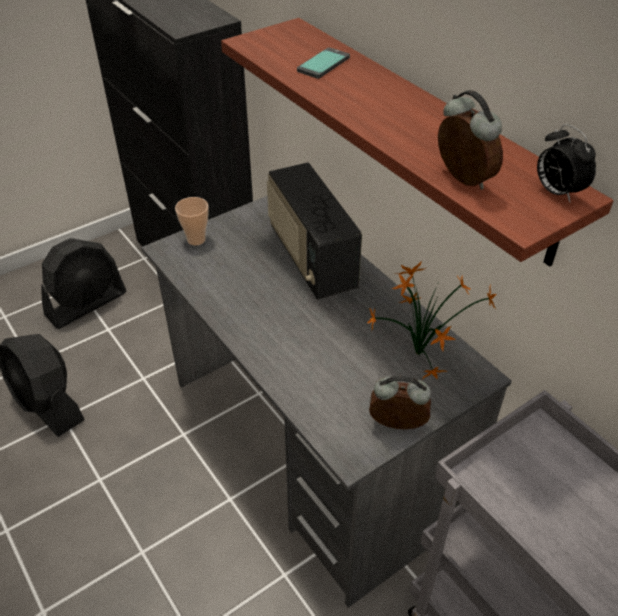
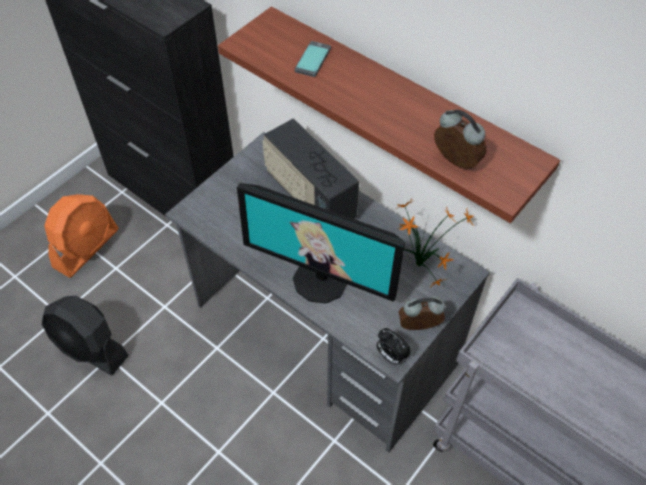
camera: 15 degrees left, 10 degrees up
black fan [41,238,126,329] -> orange fan [44,194,118,278]
cup [175,197,209,245] -> none
alarm clock [537,124,596,202] -> alarm clock moved to [376,328,411,365]
none -> monitor [237,183,405,303]

